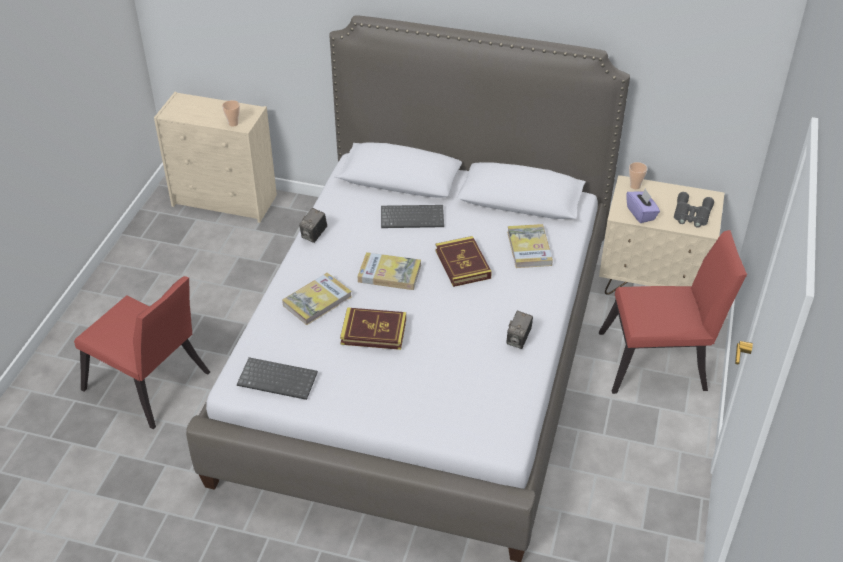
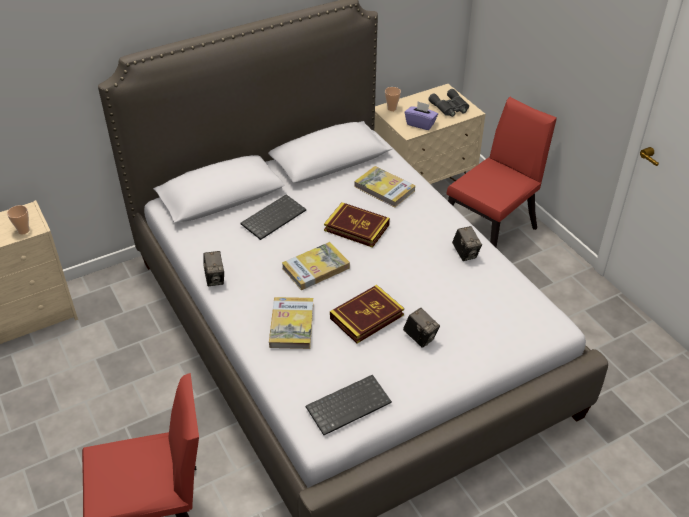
camera: 45 degrees left, 0 degrees up
none -> camera [403,308,440,348]

